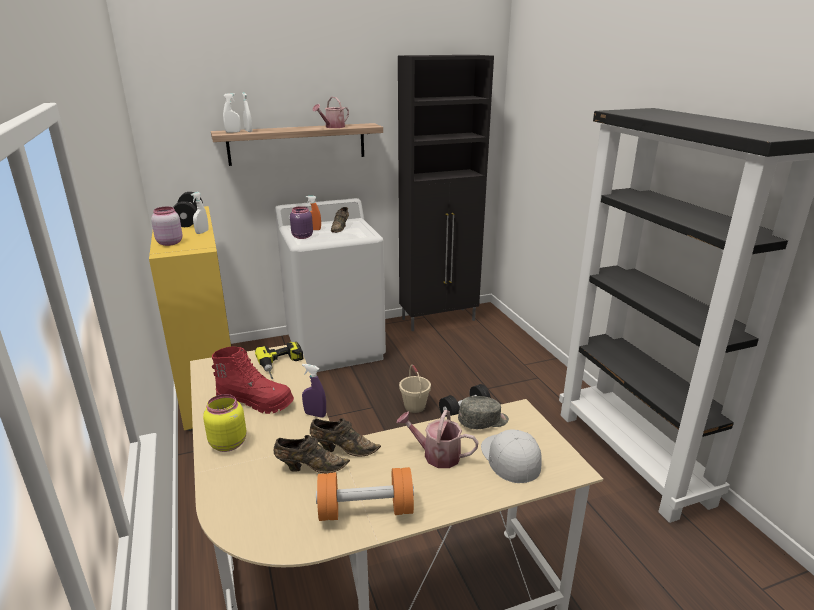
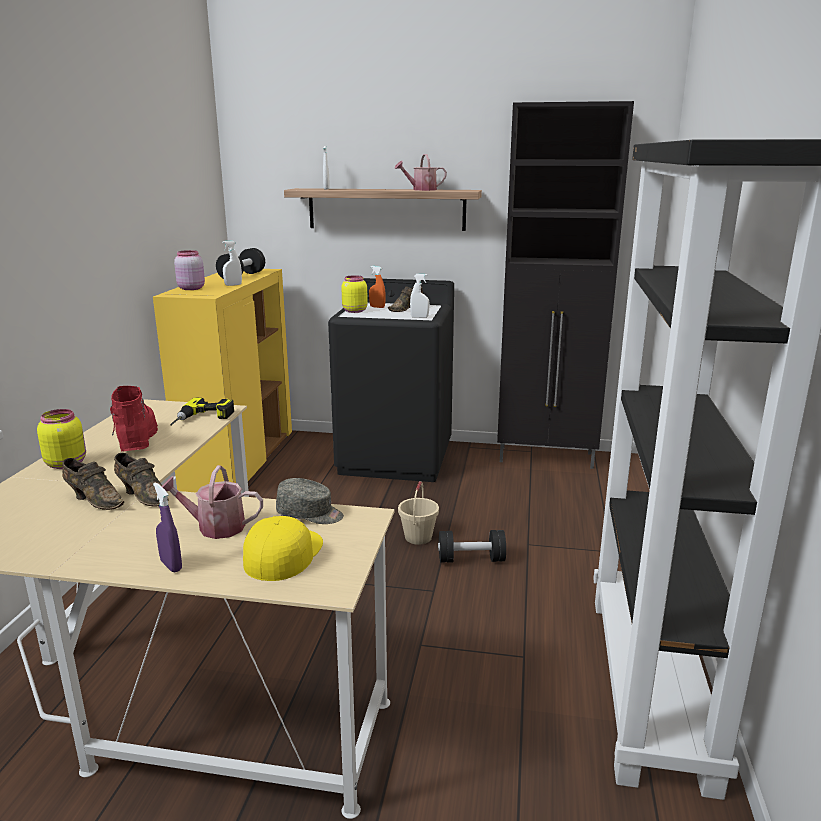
camera: 30 degrees right, 5 degrees down
red boot [212,347,294,414] -> red boot turned 150 degrees counterclockwise [110,386,158,451]
white spray bottle [223,93,241,133] -> white spray bottle moved to [410,274,430,318]
white washing machine [275,198,386,372] -> black washing machine [328,278,454,482]
purple jar [290,206,313,239] -> yellow jar [341,275,368,313]
purple spray bottle [302,364,326,418] -> purple spray bottle moved to [153,482,182,572]
orange dumbbell [316,467,414,521] -> none
watering can [397,410,479,468] -> watering can turned 45 degrees counterclockwise [162,465,263,539]
white cap [481,430,541,483] -> yellow cap [243,516,323,581]

